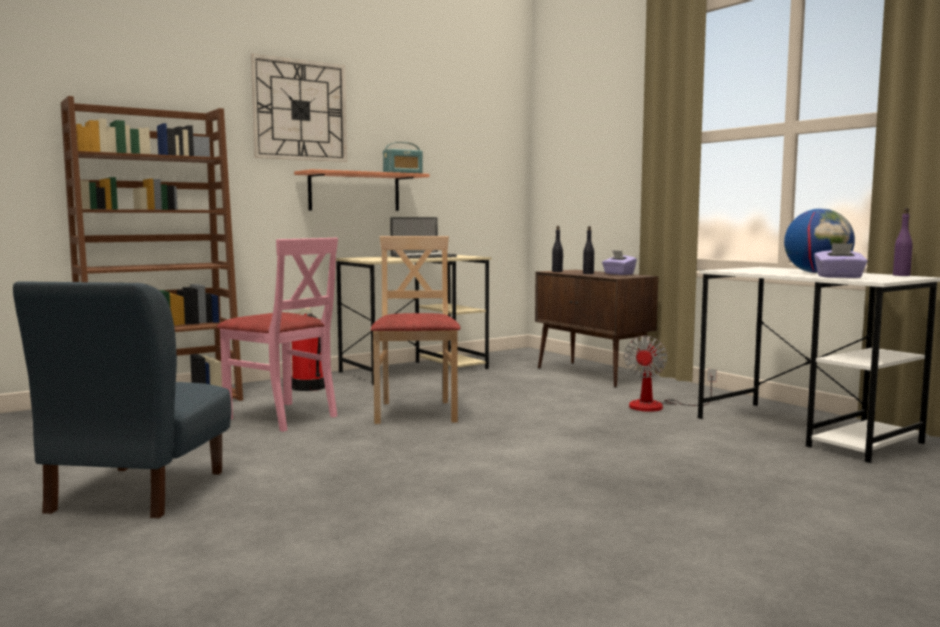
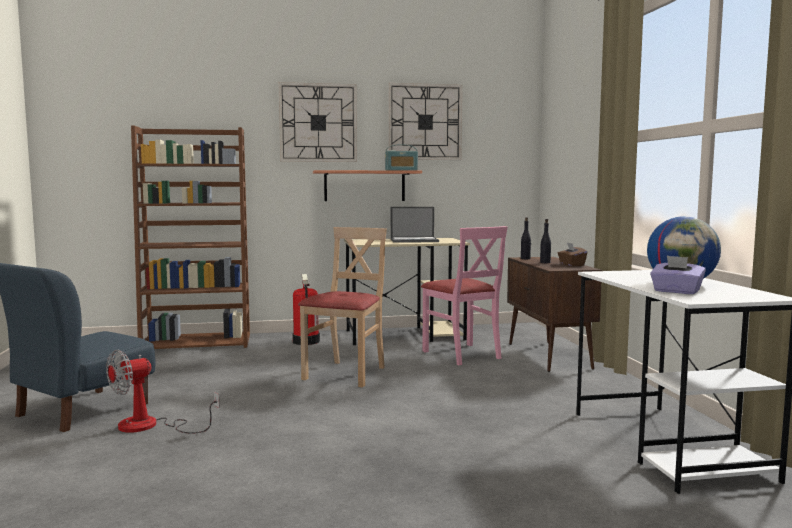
camera: 25 degrees right, 0 degrees up
pink chair [217,238,338,432] -> pink chair moved to [421,226,508,365]
purple tissue box [602,250,637,275] -> brown tissue box [558,242,587,266]
fan [624,336,717,412] -> fan moved to [106,349,219,433]
purple bottle [893,208,913,276] -> none
none -> wall clock [388,83,462,160]

